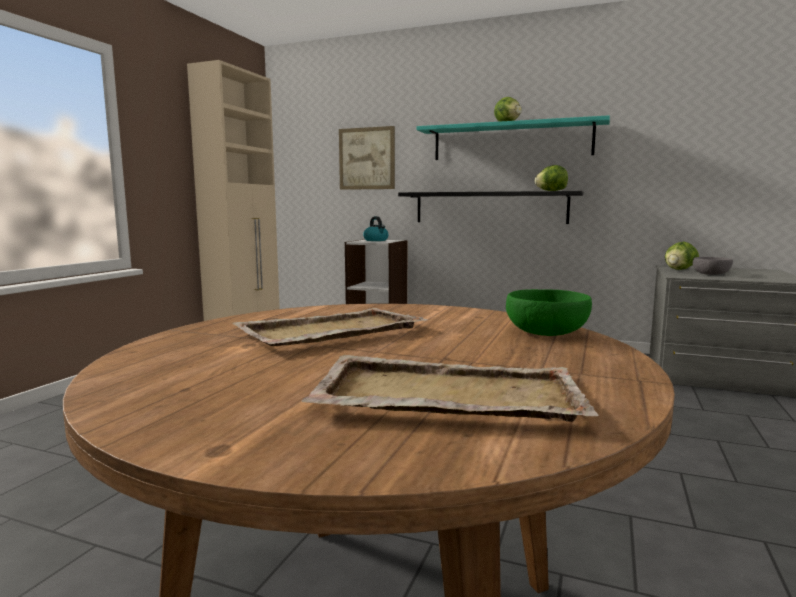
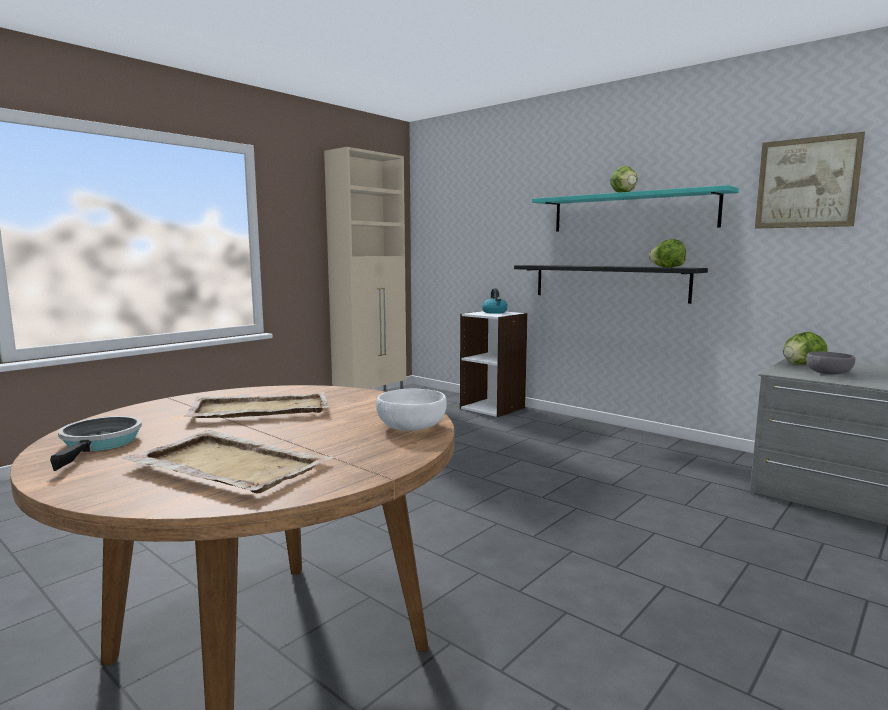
camera: 20 degrees right, 0 degrees up
picture [339,126,395,190] -> picture moved to [755,132,865,229]
green bowl [506,289,592,336] -> white bowl [376,388,447,431]
none -> frying pan [50,416,142,471]

